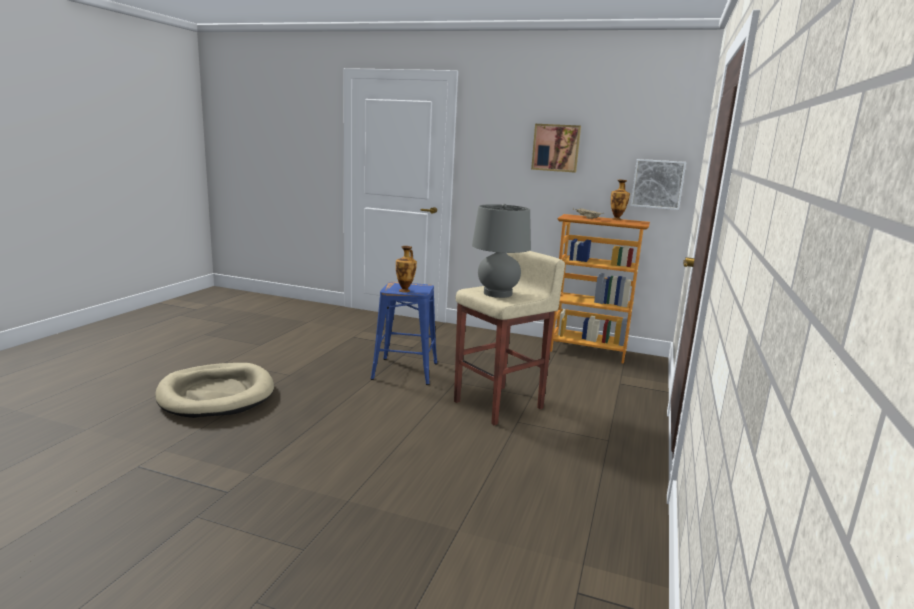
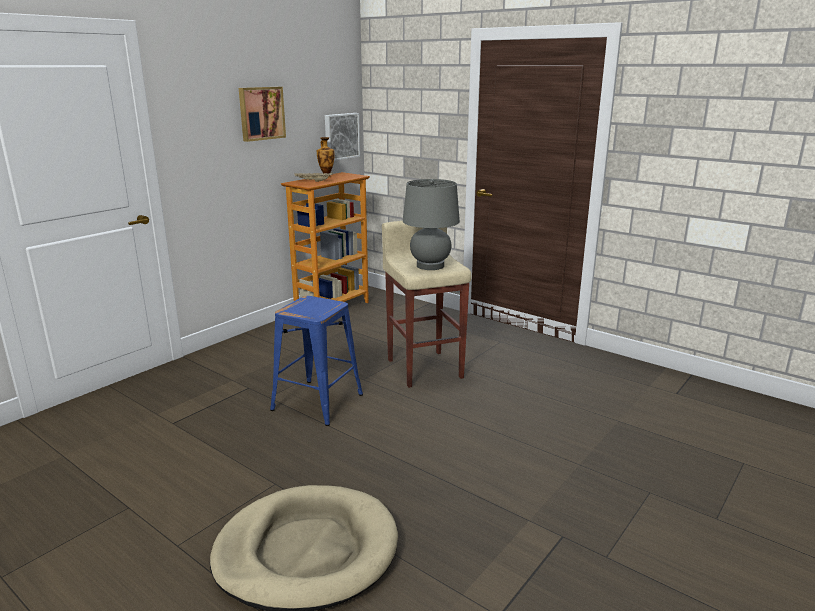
camera: 70 degrees left, 5 degrees up
vase [396,246,417,292] -> none

